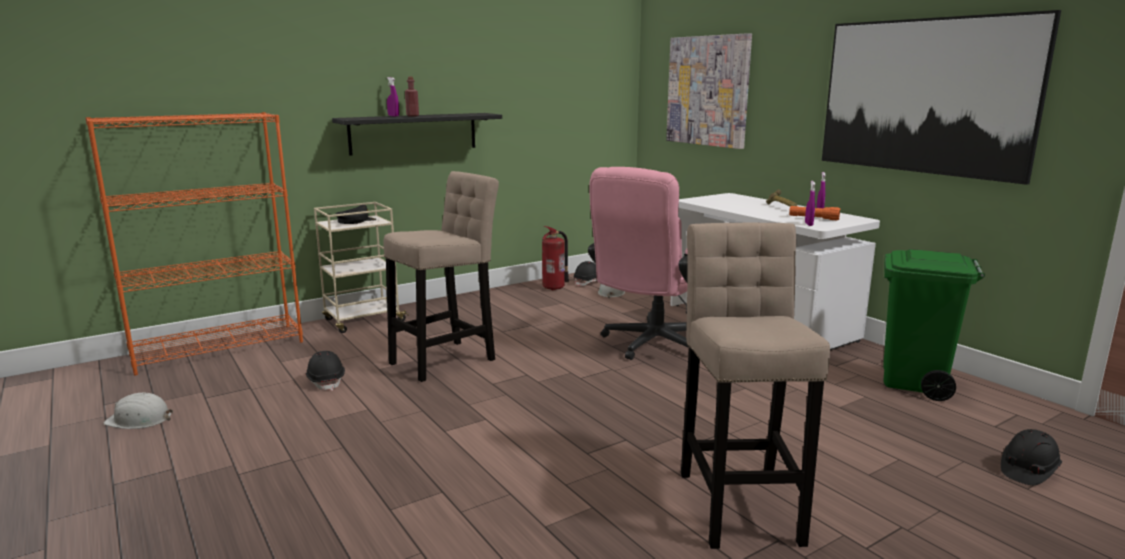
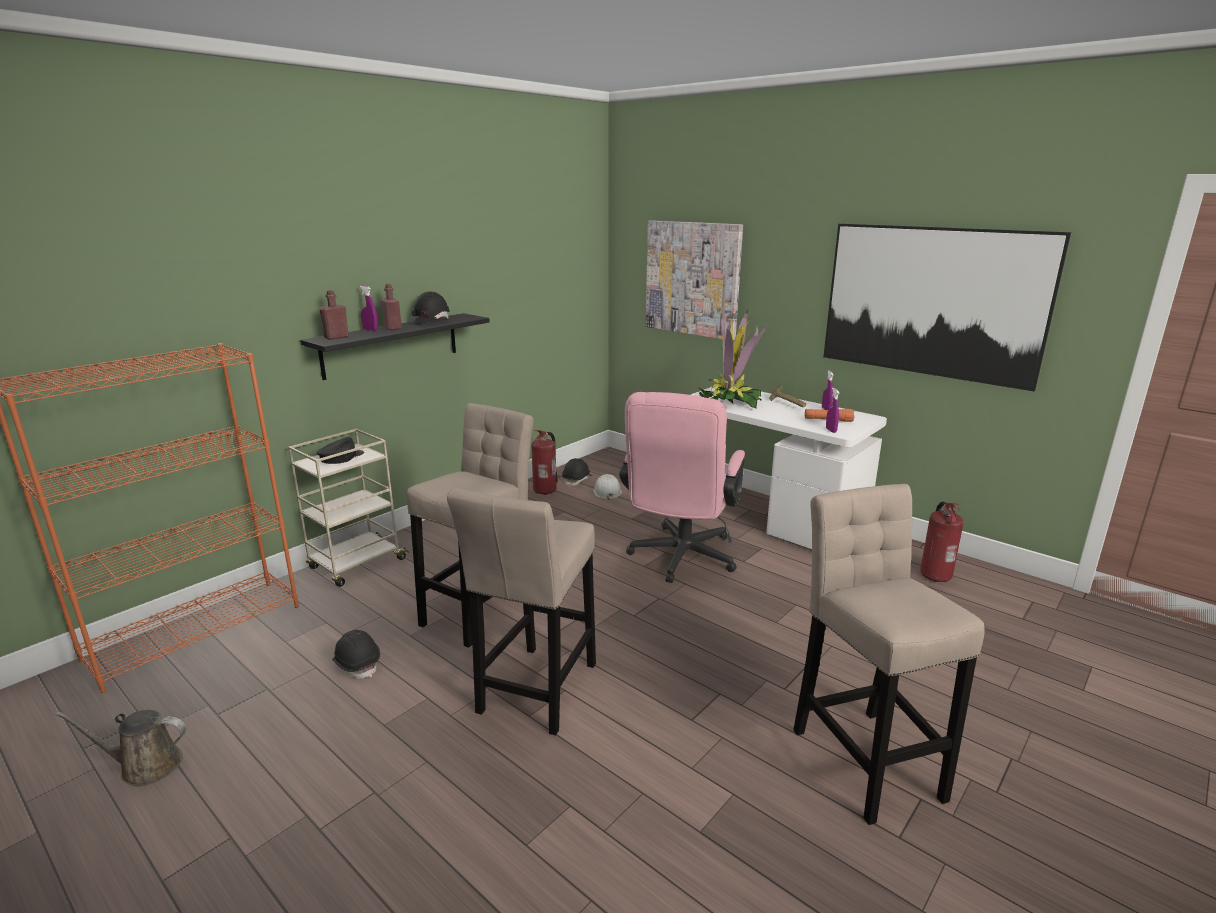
camera: 15 degrees left, 5 degrees up
white hard hat [103,393,173,429] -> brown watering can [55,710,187,786]
green trash can [883,249,985,401] -> fire extinguisher [920,502,964,582]
black hard hat [1001,429,1062,485] -> black hard hat moved to [408,292,450,325]
none -> red bottle [319,290,349,340]
none -> beige stool [447,488,596,736]
none -> potted plant [698,310,767,408]

